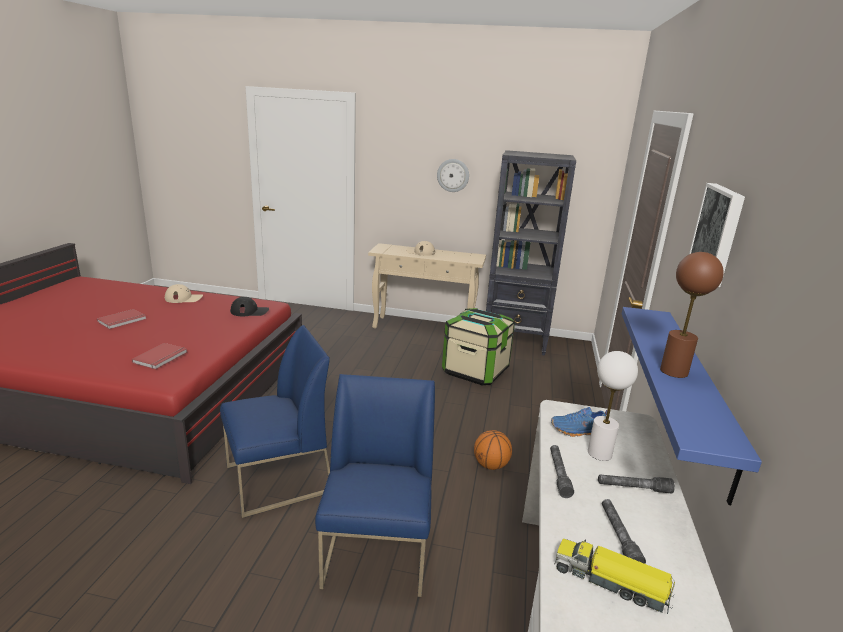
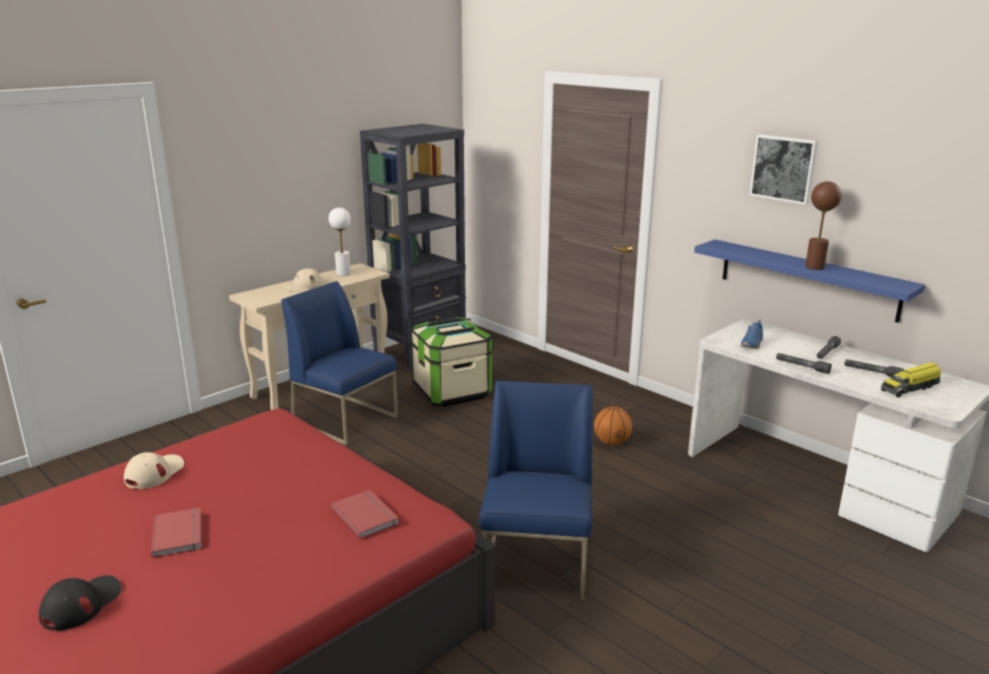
camera: 55 degrees left, 0 degrees up
black cap [230,297,269,316] -> black cap moved to [39,575,122,631]
blue chair [315,374,435,597] -> blue chair moved to [281,281,398,445]
wall clock [437,159,469,192] -> none
white table lamp [588,351,638,461] -> white table lamp moved to [329,207,351,276]

